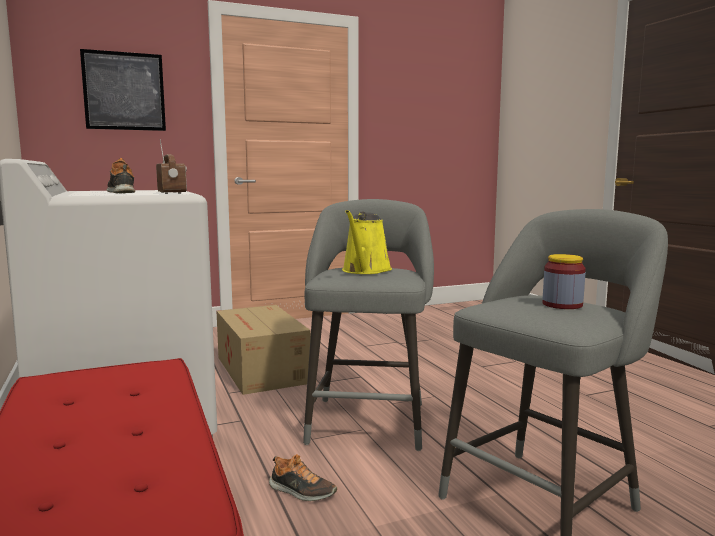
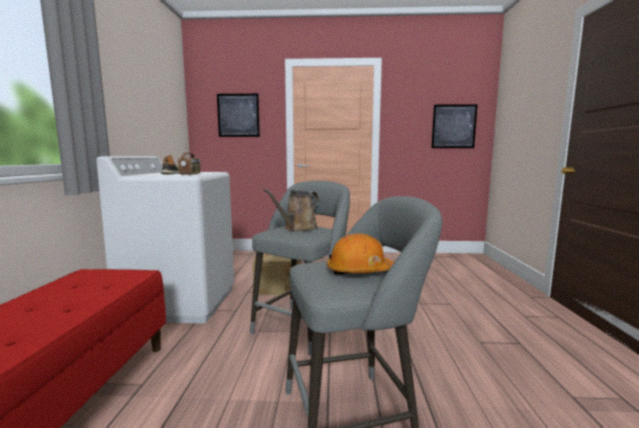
camera: 25 degrees right, 0 degrees up
shoe [269,454,337,501] -> none
yellow watering can [342,210,392,274] -> brown watering can [263,189,319,231]
jar [543,254,586,309] -> orange hard hat [327,234,394,275]
none -> picture [431,104,478,148]

